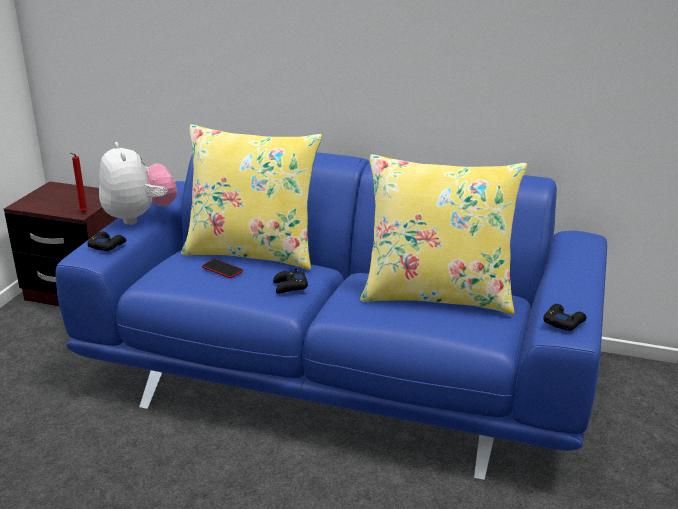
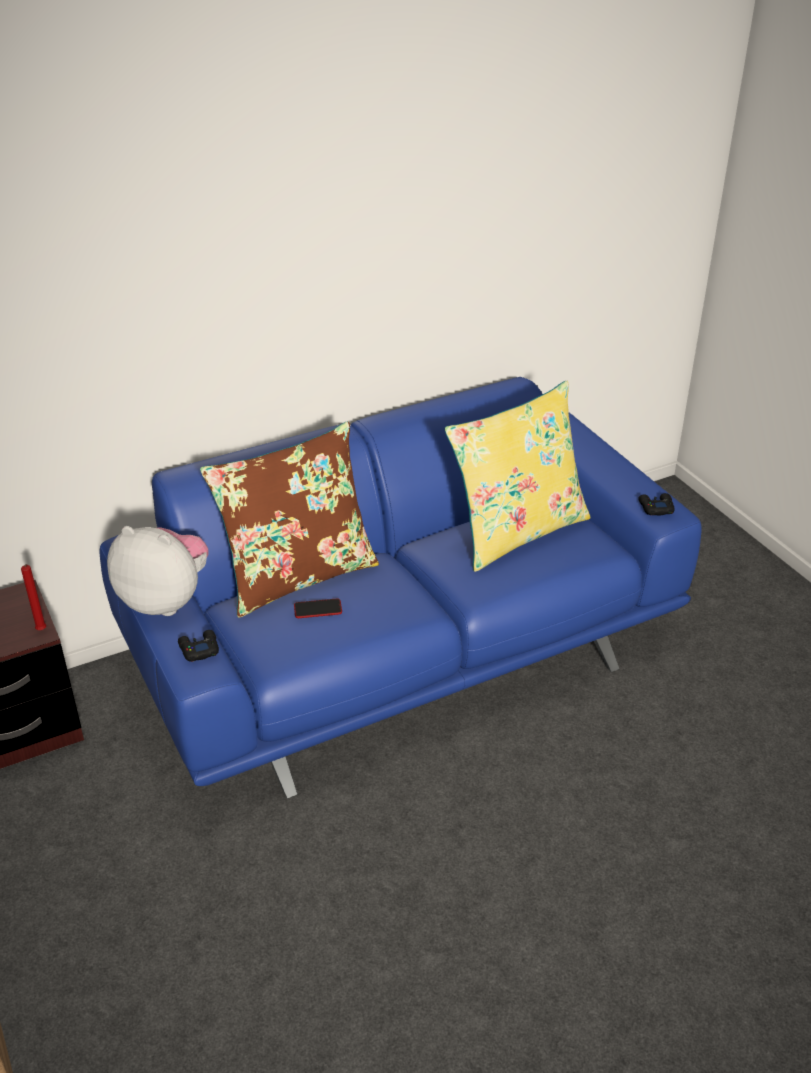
camera: 45 degrees left, 10 degrees up
yellow pillow [181,124,322,269] -> brown pillow [200,421,379,618]
black game controller [273,268,308,294] -> none

